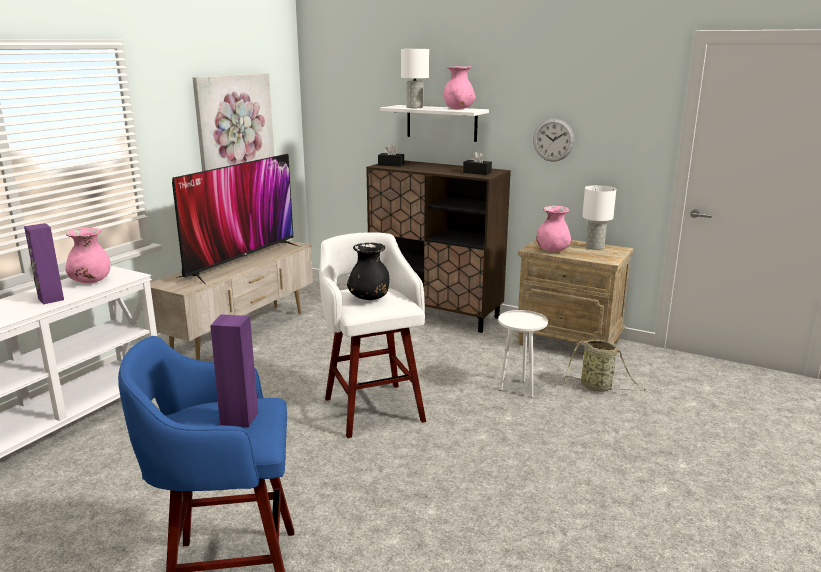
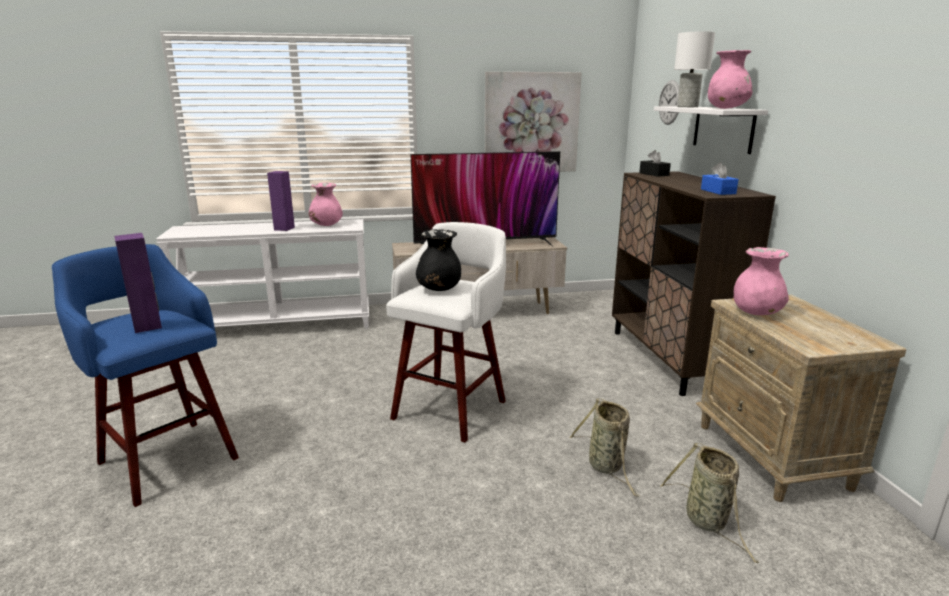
camera: 50 degrees right, 0 degrees up
black tissue box [463,151,492,175] -> blue tissue box [701,163,739,195]
white side table [498,310,548,397] -> basket [569,398,640,497]
wall clock [533,119,574,162] -> wall clock moved to [659,80,679,125]
white table lamp [582,185,616,250] -> none

